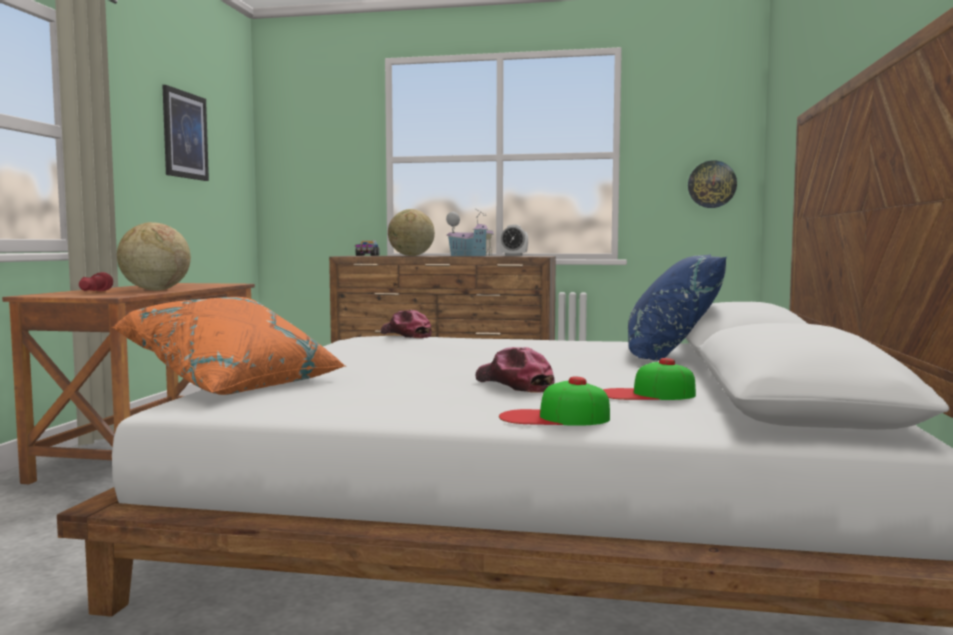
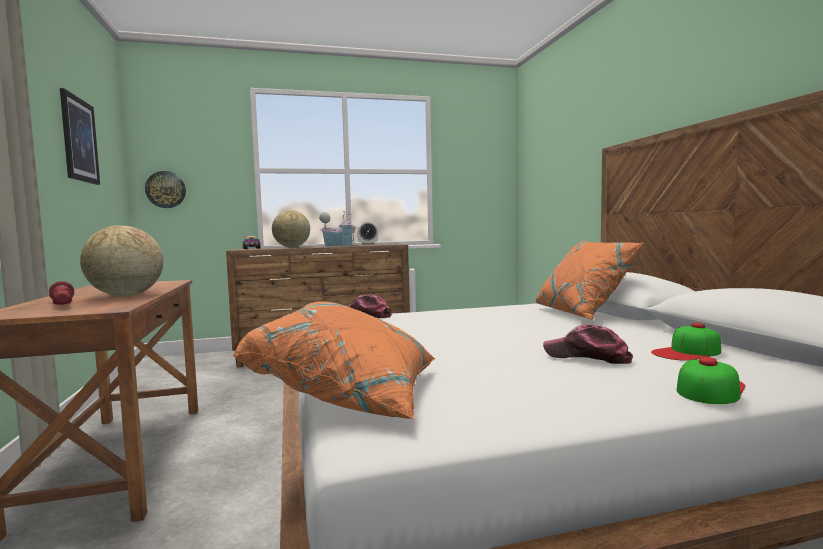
camera: 25 degrees left, 0 degrees up
cap [499,377,610,426] -> cap turned 150 degrees clockwise [676,357,745,404]
blue pillow [628,254,727,361] -> orange pillow [535,240,644,320]
wall clock [688,160,737,208] -> wall clock moved to [145,171,186,208]

